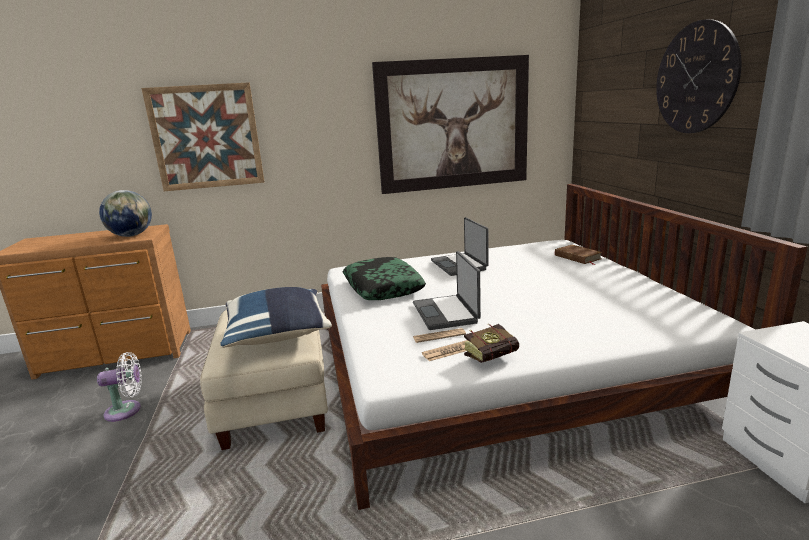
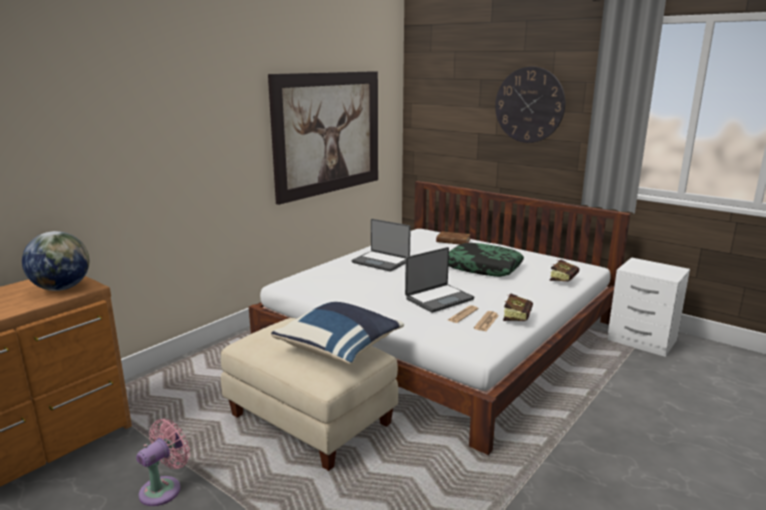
camera: 40 degrees left, 0 degrees up
white fan [97,352,142,422] -> pink fan [136,419,190,506]
picture [141,82,264,191] -> none
pillow [343,257,426,300] -> pillow moved to [448,243,524,277]
laptop [413,251,481,330] -> laptop turned 75 degrees counterclockwise [405,247,474,313]
none -> book [550,259,579,282]

